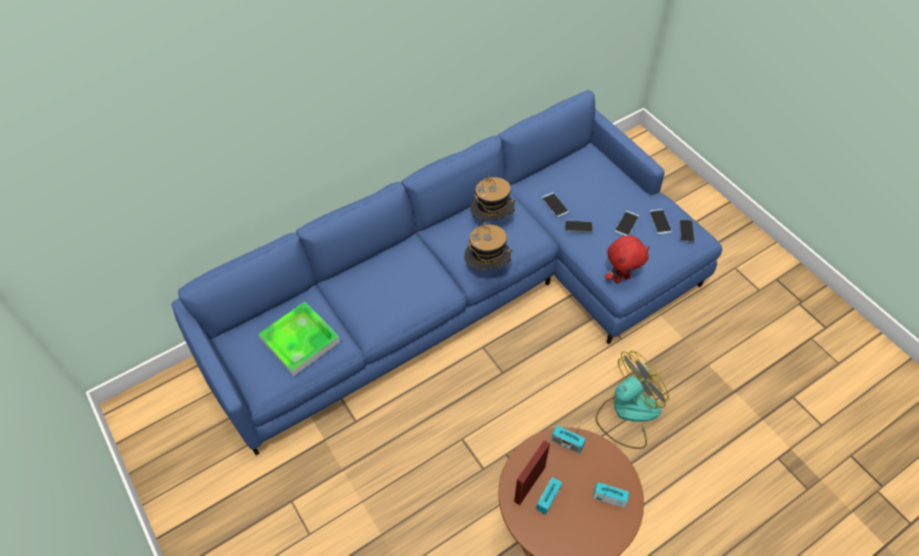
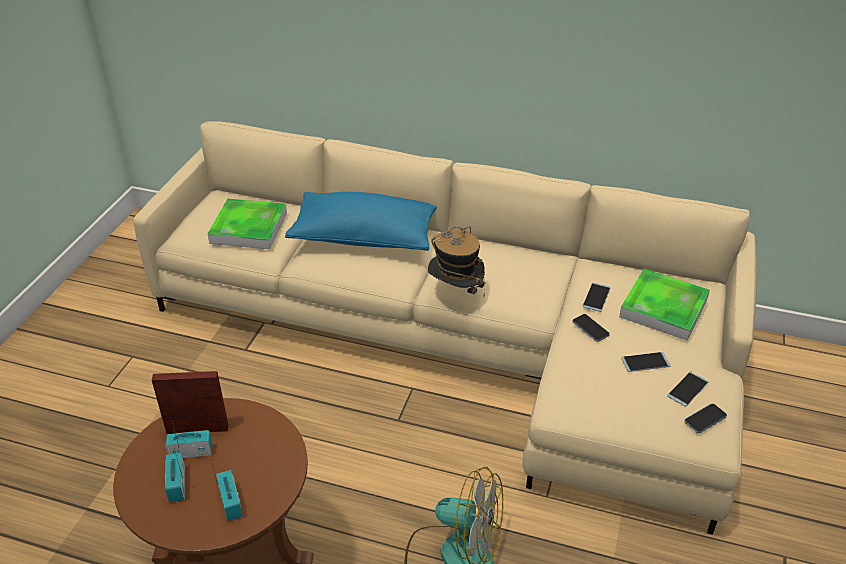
camera: 50 degrees right, 15 degrees down
blue sofa [171,90,722,455] -> beige sofa [133,121,757,535]
hat [470,174,515,221] -> none
radio [551,421,586,454] -> radio moved to [165,448,185,502]
red plush toy [605,235,650,284] -> none
none -> blue pillow [285,192,437,251]
none -> tray [619,269,710,341]

